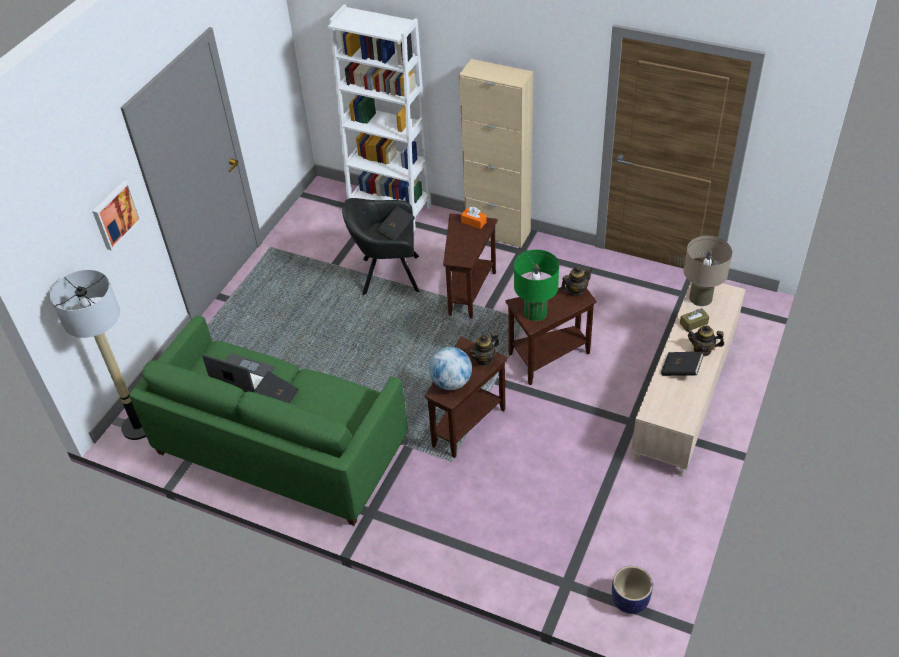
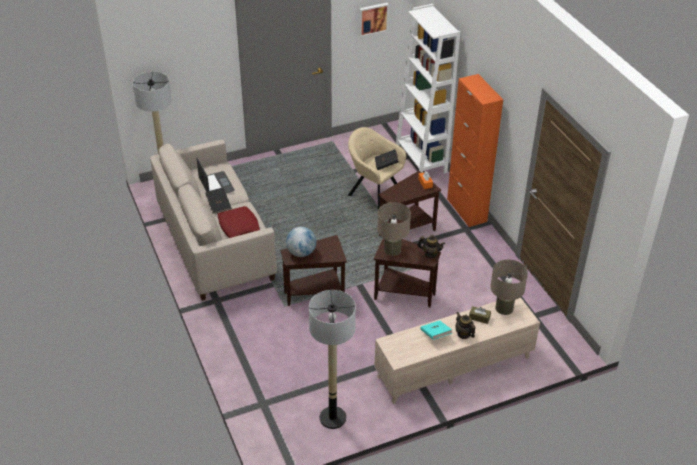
camera: 40 degrees right, 5 degrees down
picture [92,181,141,251] -> picture moved to [359,3,389,37]
green sofa [129,315,408,526] -> beige sofa [150,140,277,301]
black armchair [342,198,419,295] -> beige armchair [348,127,406,209]
beige cabinet [459,59,533,248] -> orange cabinet [447,74,503,227]
teapot [468,332,500,367] -> none
green table lamp [514,250,559,321] -> beige table lamp [377,202,411,256]
planter [612,566,653,614] -> none
black book [661,351,704,376] -> turquoise book [420,320,452,340]
none -> red pillow [217,206,260,238]
none -> floor lamp [309,290,356,429]

